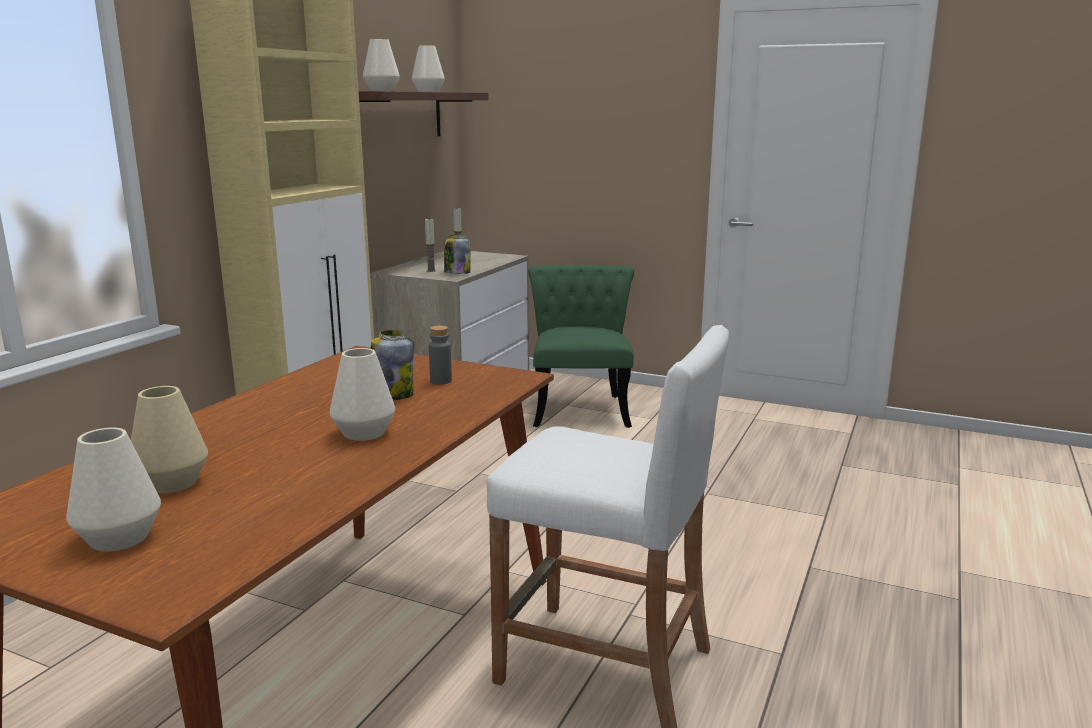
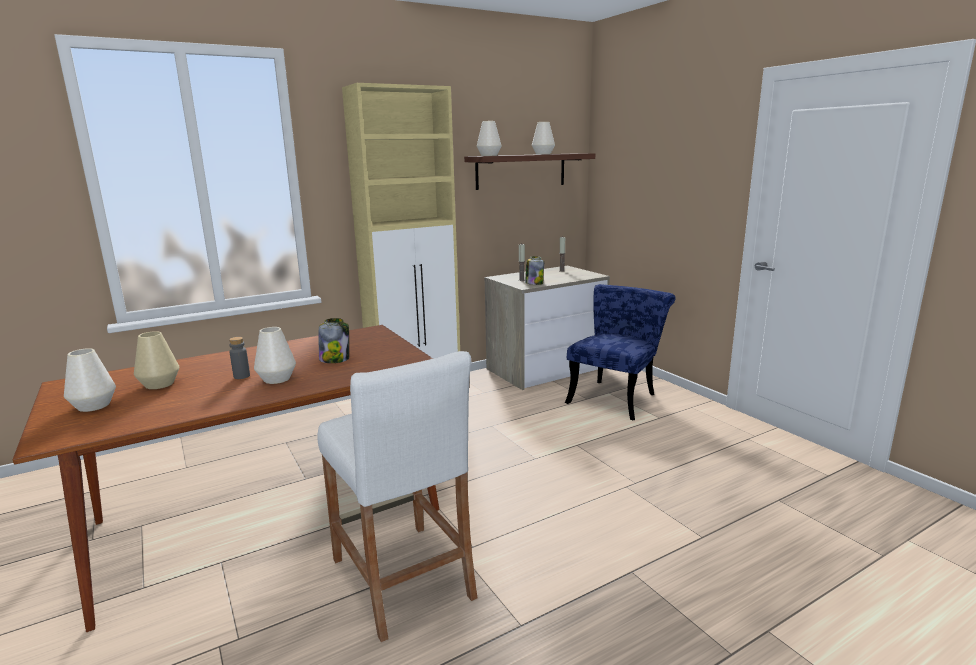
camera: 35 degrees right, 0 degrees up
grey bottle [429,326,452,385] -> grey bottle moved to [229,337,250,379]
green chair [528,265,634,428] -> blue chair [565,284,676,420]

